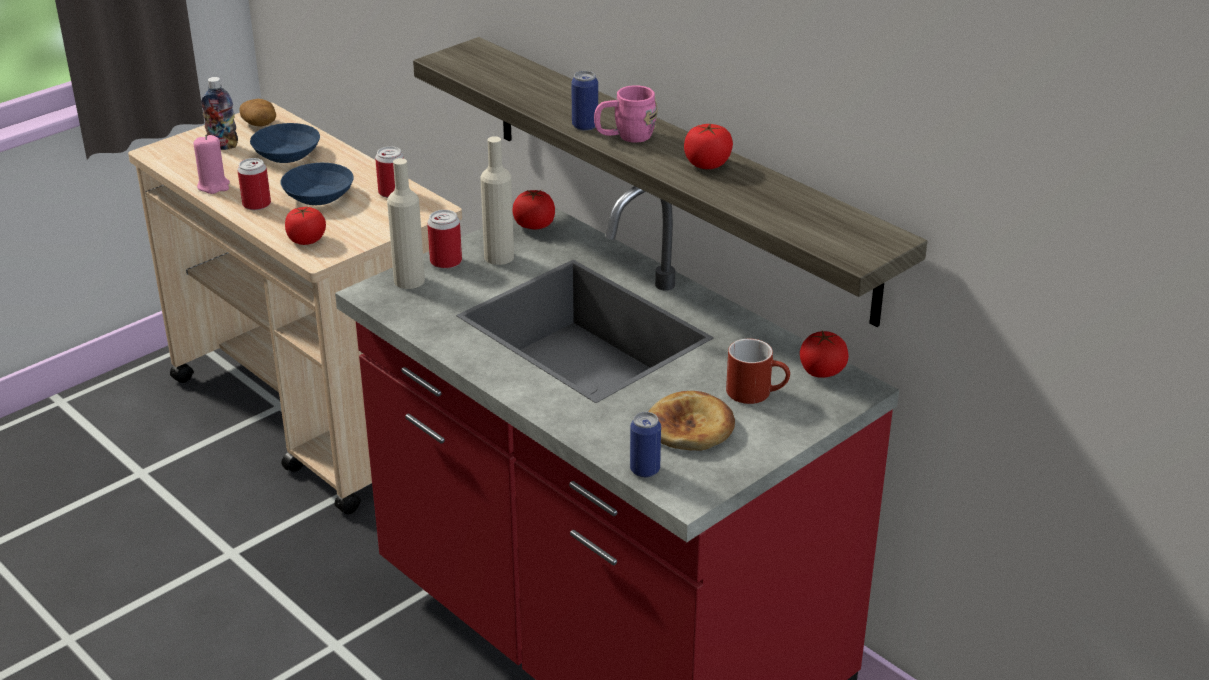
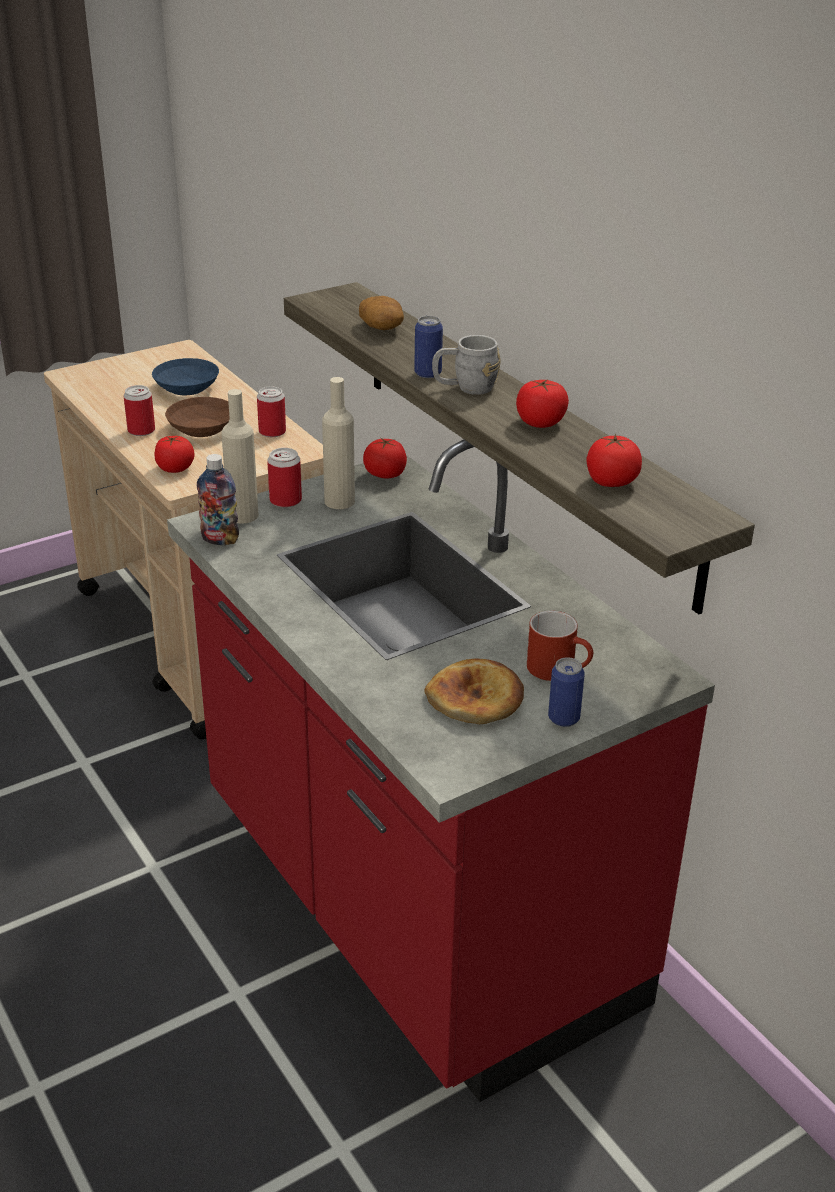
camera: 10 degrees right, 0 degrees up
pink candle [193,135,230,194] -> none
bottle [201,77,238,150] -> bottle moved to [197,454,239,545]
potato [239,99,276,127] -> potato moved to [359,296,404,330]
blue bowl [281,163,354,205] -> brown bowl [165,397,230,437]
pink mug [594,85,658,143] -> grey mug [432,335,500,395]
can [630,412,661,478] -> can moved to [548,657,585,727]
tomato [800,330,848,378] -> tomato moved to [587,433,642,487]

